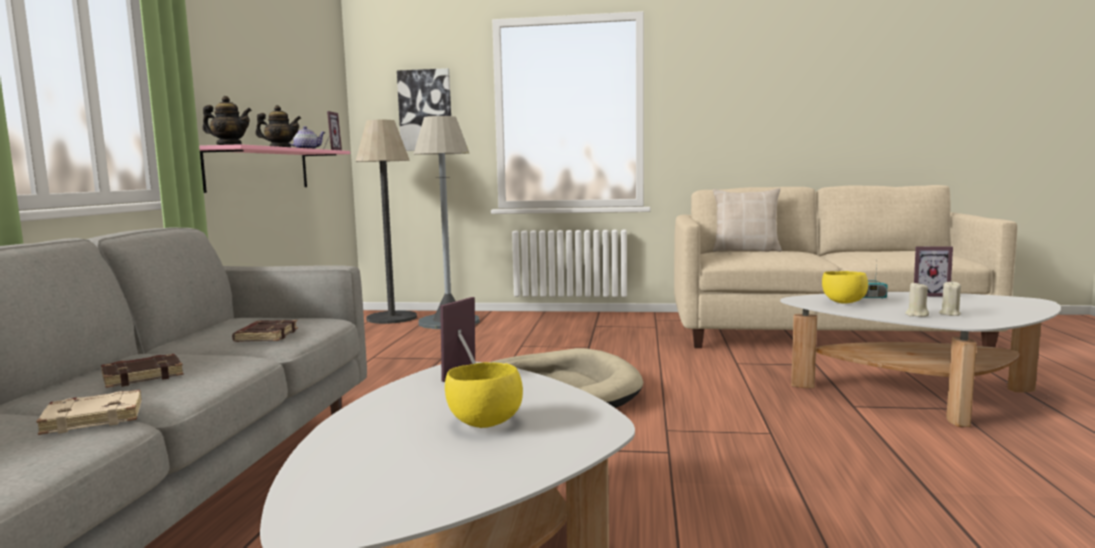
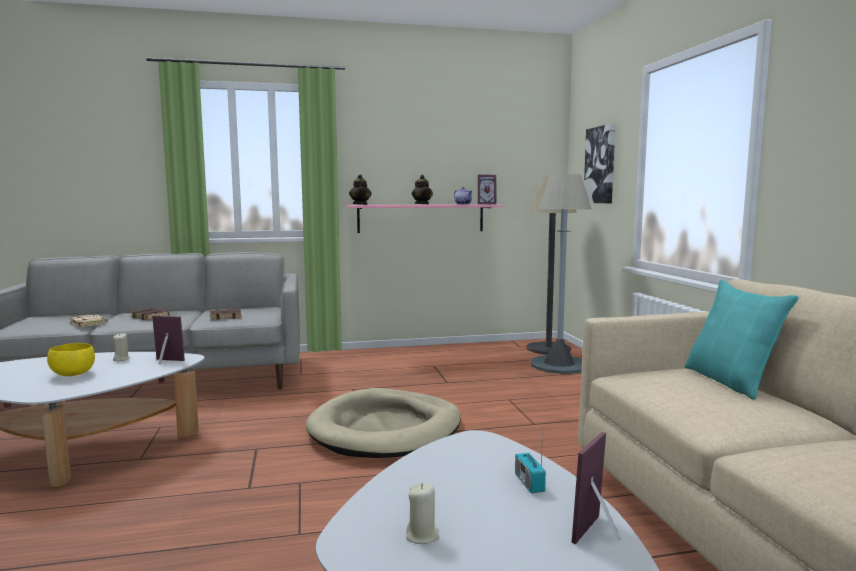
camera: 70 degrees right, 0 degrees up
beige pillow [713,188,782,252] -> turquoise pillow [684,280,799,400]
yellow bowl [822,271,868,304] -> none
beige candle [905,282,929,317] -> beige candle moved to [113,333,130,361]
picture frame [914,247,953,297] -> picture frame turned 45 degrees clockwise [572,432,621,544]

